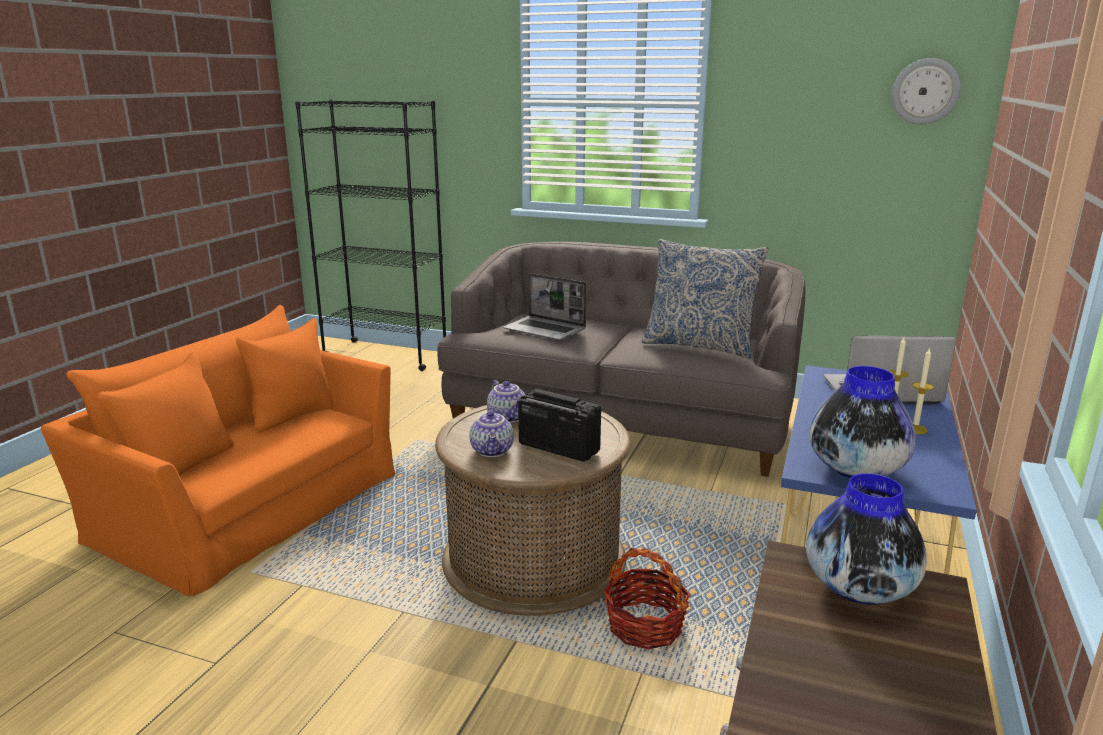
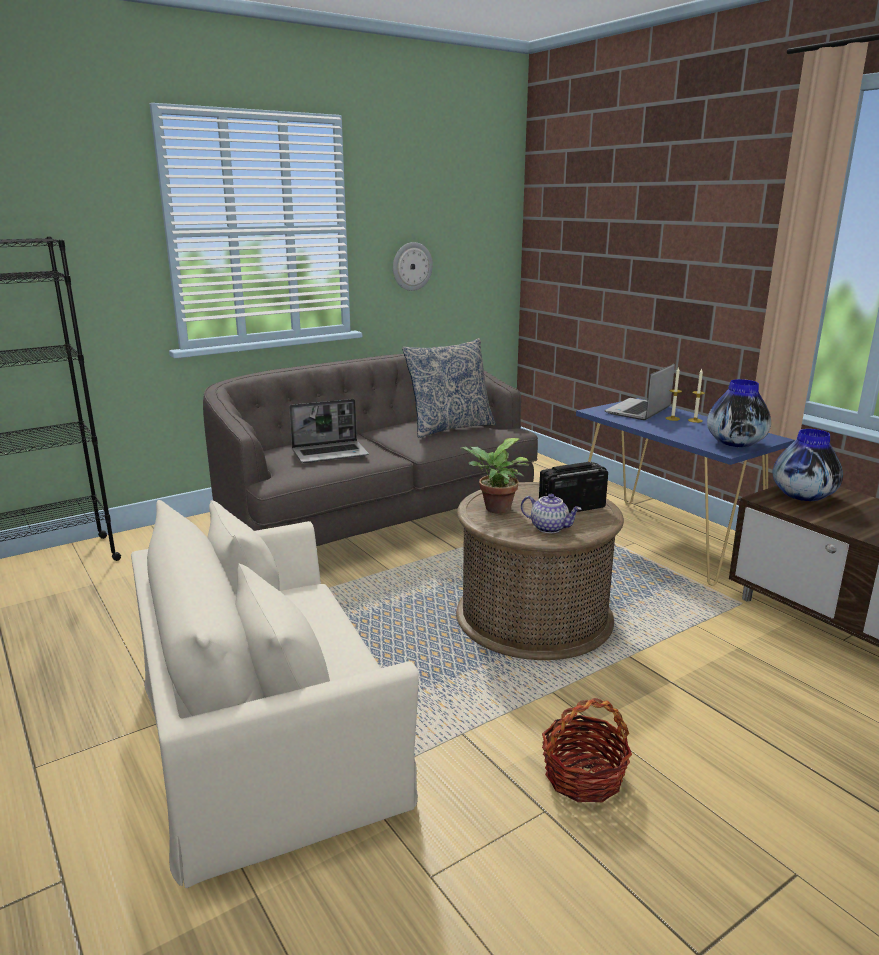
camera: 55 degrees left, 0 degrees up
orange armchair [41,305,396,597] -> beige armchair [131,500,419,888]
teapot [487,380,525,423] -> potted plant [459,438,530,514]
basket [603,548,690,650] -> basket moved to [542,698,632,802]
wall clock [892,58,961,124] -> wall clock moved to [393,242,433,291]

